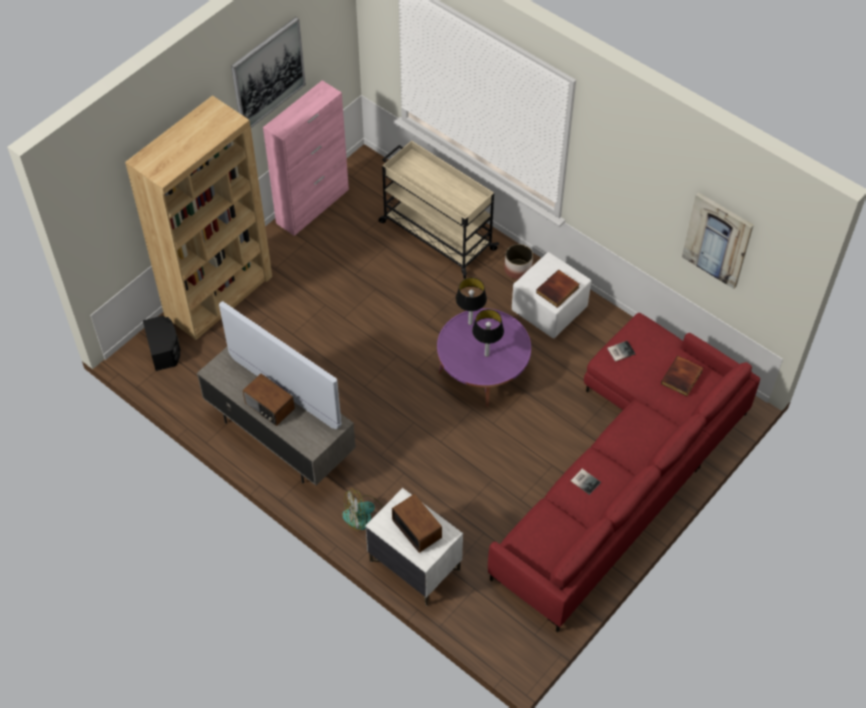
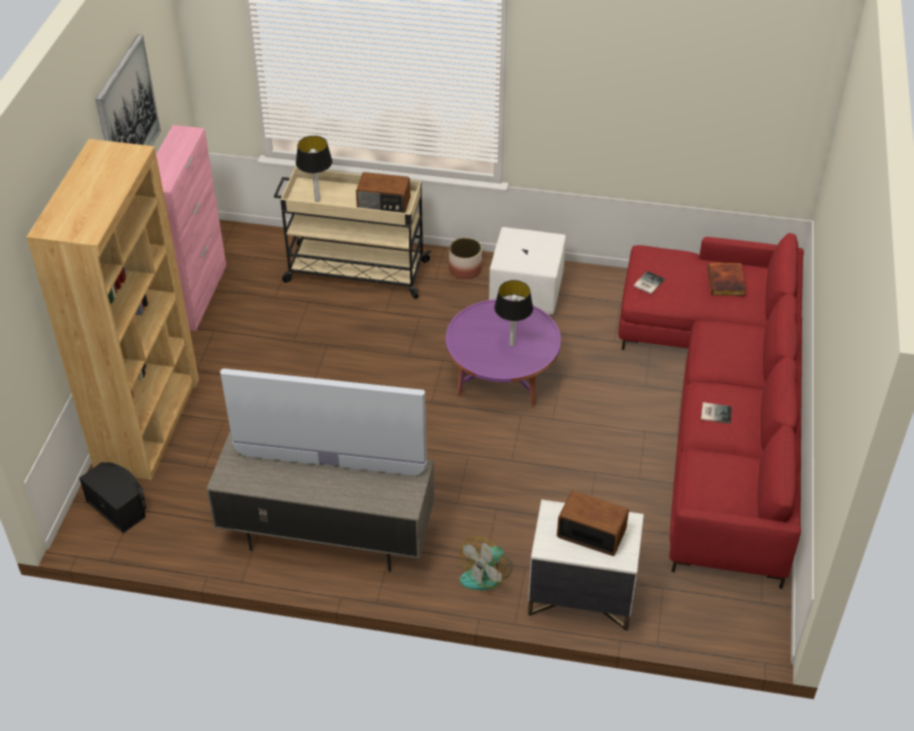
camera: 30 degrees left, 10 degrees down
radio [243,374,295,426] -> radio moved to [356,172,410,213]
table lamp [456,277,487,325] -> table lamp moved to [296,136,332,202]
book [536,270,579,308] -> none
picture [682,192,754,289] -> none

